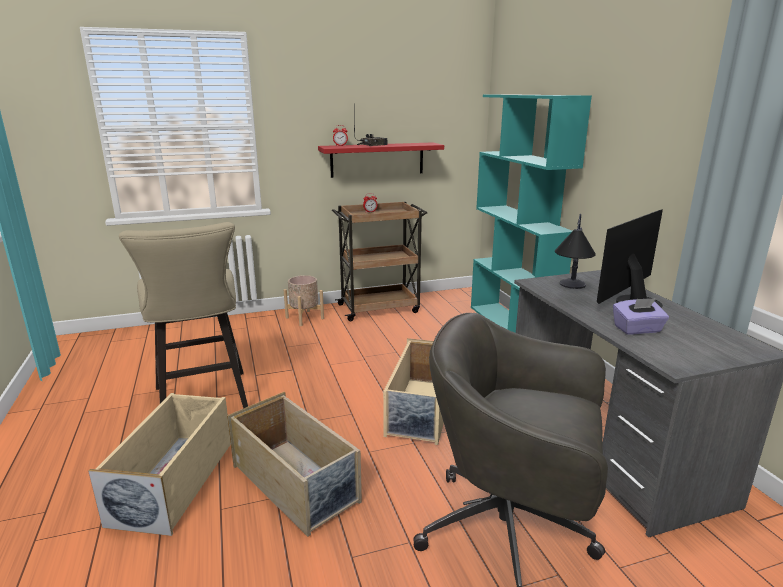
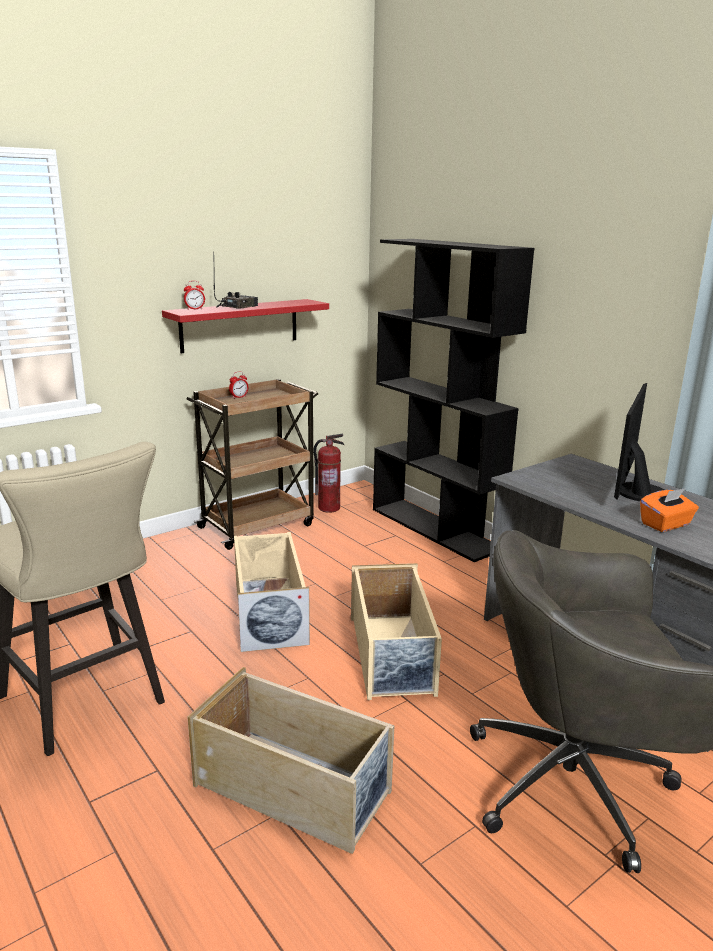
camera: 20 degrees left, 0 degrees up
beige storage box [88,393,231,536] -> beige storage box moved to [234,532,310,652]
beige planter [284,275,324,326] -> none
turquoise bookcase [471,95,592,333] -> black bookcase [373,239,534,562]
table lamp [555,214,596,289] -> none
purple tissue box [613,298,669,335] -> orange tissue box [640,488,699,532]
none -> fire extinguisher [313,434,344,513]

